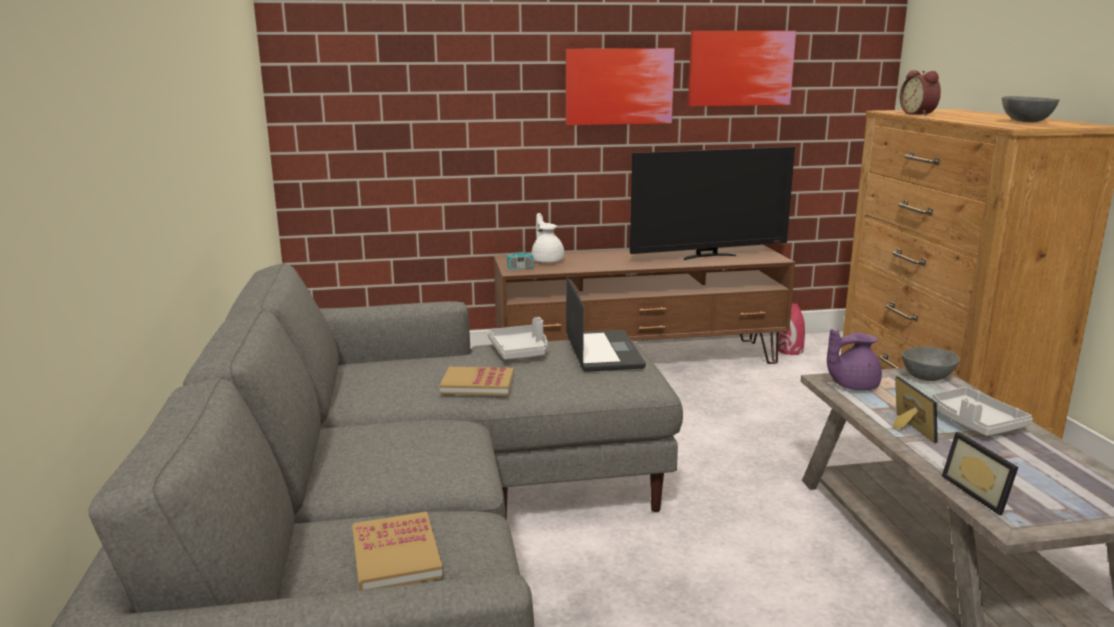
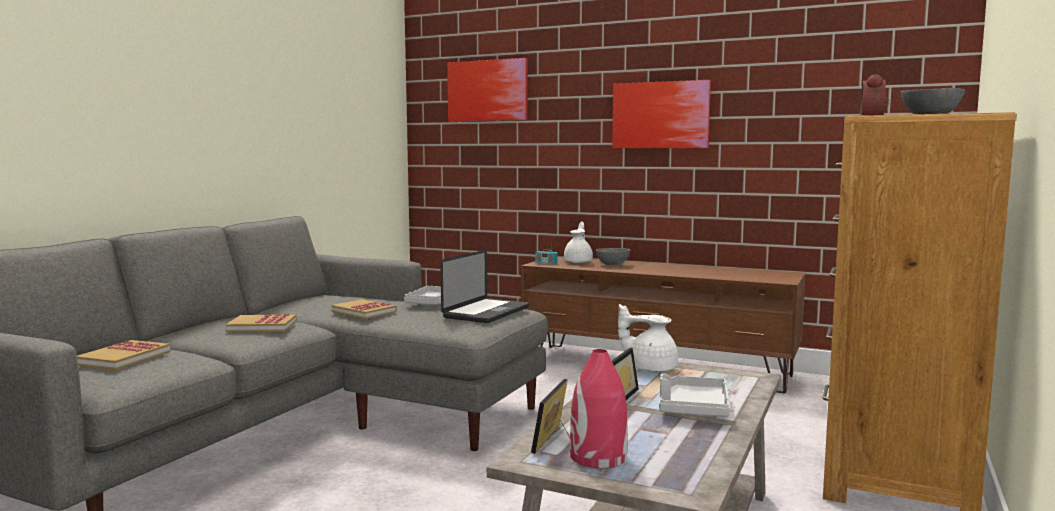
camera: 35 degrees right, 10 degrees down
television [630,147,795,260] -> none
picture [688,31,796,106] -> picture moved to [447,58,528,121]
red vase [778,302,805,355] -> red vase moved to [570,349,628,468]
purple teapot [827,329,882,390] -> white teapot [618,304,678,372]
grey bowl [902,347,960,381] -> grey bowl moved to [596,248,630,265]
none -> book [226,314,297,332]

